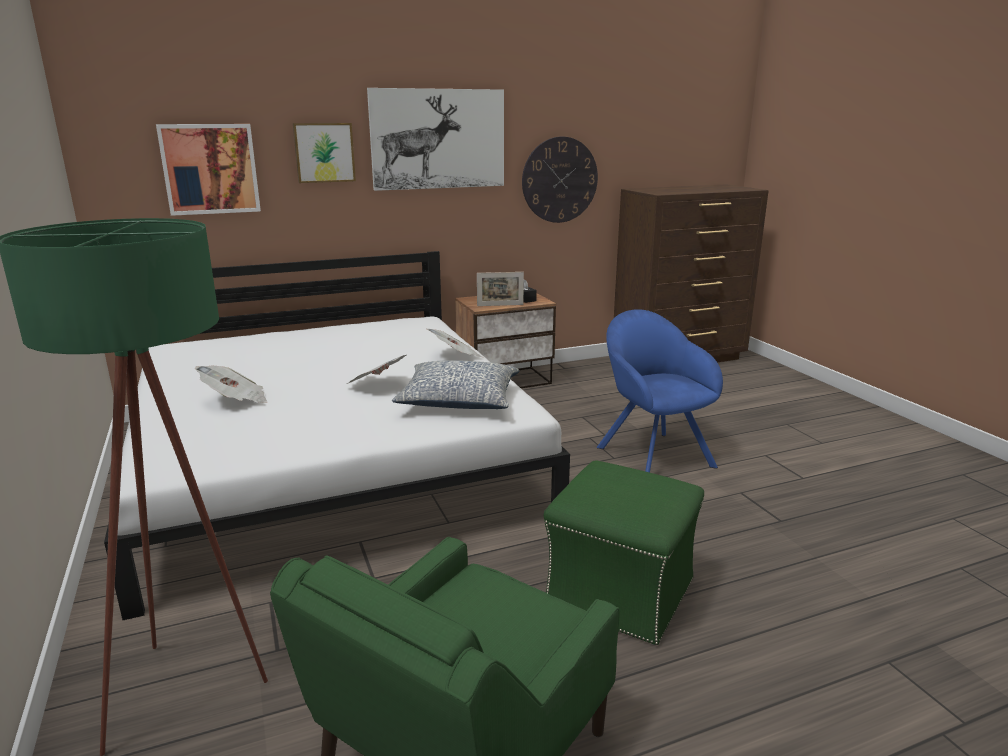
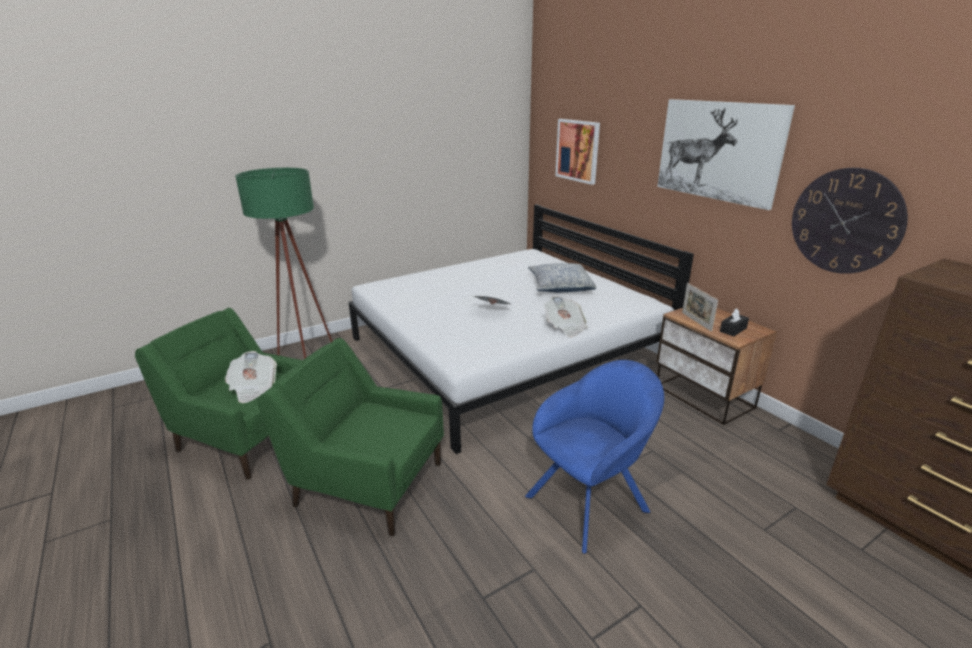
camera: 80 degrees right, 5 degrees up
newspaper [195,366,268,403] -> newspaper moved to [225,351,277,403]
picture [293,123,356,183] -> none
pillow [392,360,520,409] -> pillow moved to [528,263,596,292]
green ottoman [544,461,704,645] -> green armchair [257,338,444,536]

